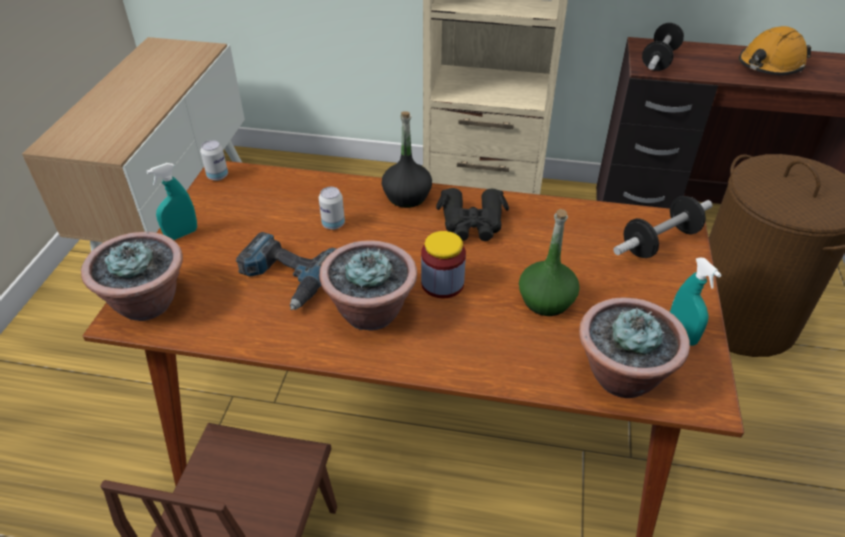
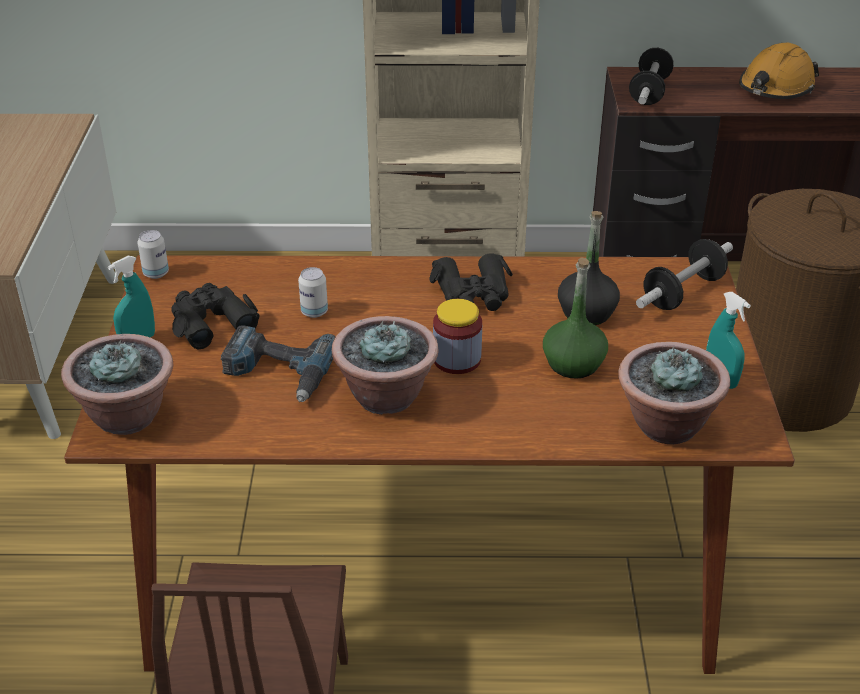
camera: 10 degrees left, 5 degrees down
black bottle [382,111,432,208] -> black bottle moved to [558,211,620,325]
none -> black binoculars [171,283,260,349]

